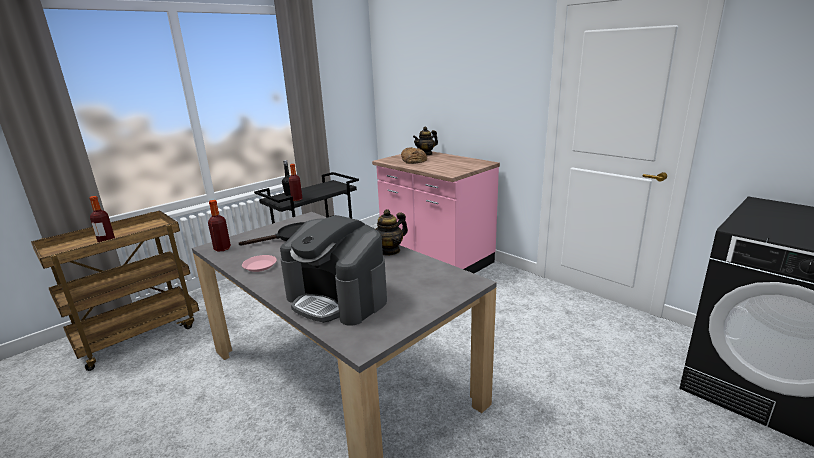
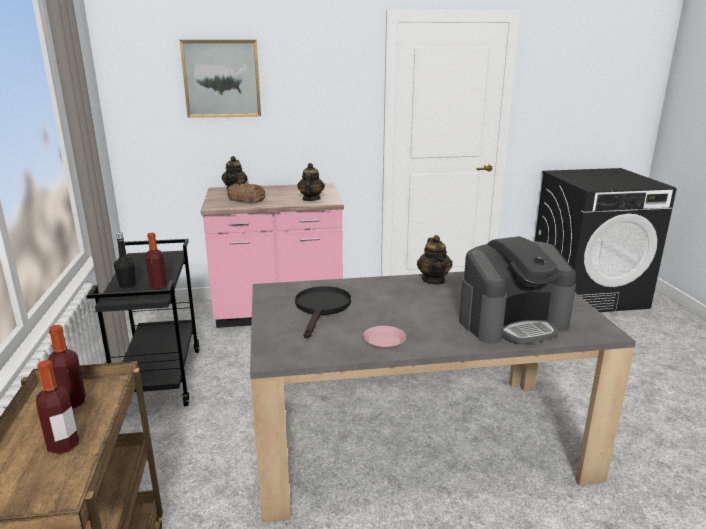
camera: 55 degrees left, 0 degrees up
bottle [208,200,231,252] -> bottle moved to [48,325,86,409]
none -> picture [180,40,261,118]
none -> teapot [297,163,325,201]

